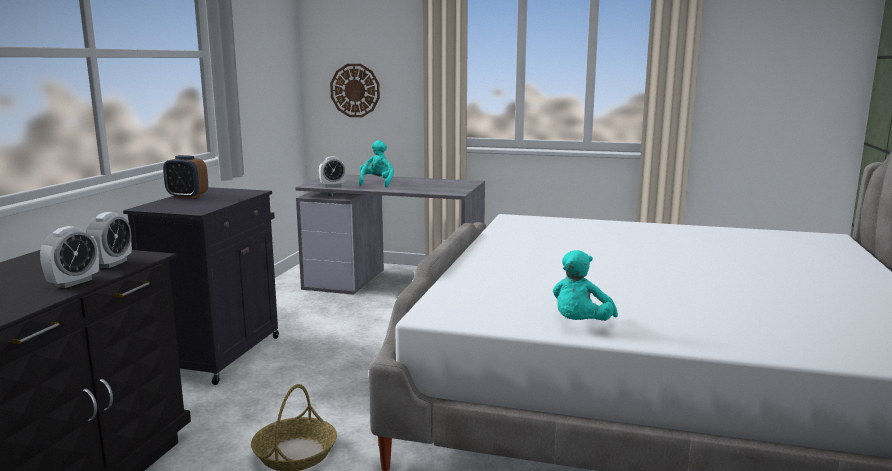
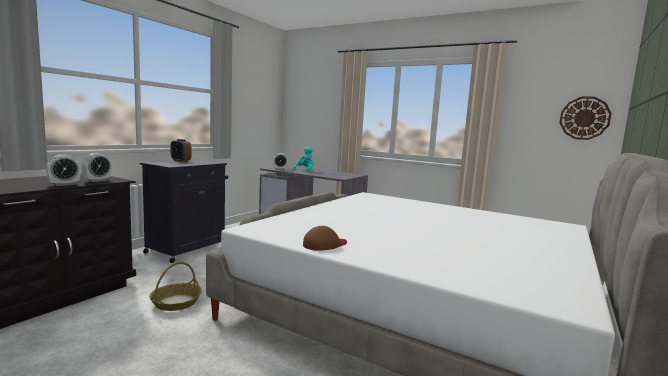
camera: 15 degrees right, 5 degrees down
wall clock [330,64,380,117] -> wall clock moved to [560,97,612,140]
turquoise plush toy [553,250,618,321] -> brown cap [303,226,347,251]

